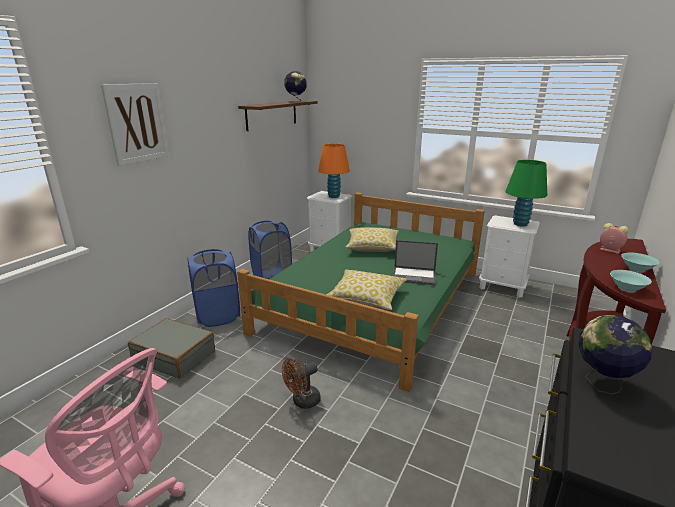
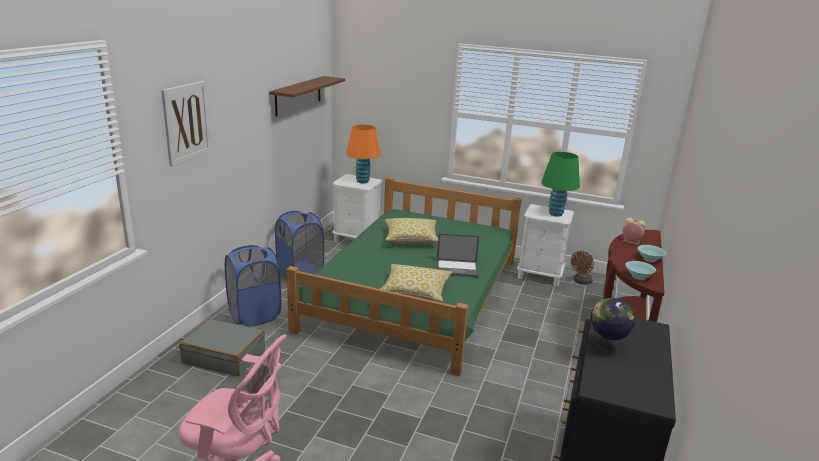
camera: 10 degrees left, 0 degrees up
brown fan [282,358,321,409] -> brown fan moved to [571,251,594,285]
globe [284,71,307,102] -> none

